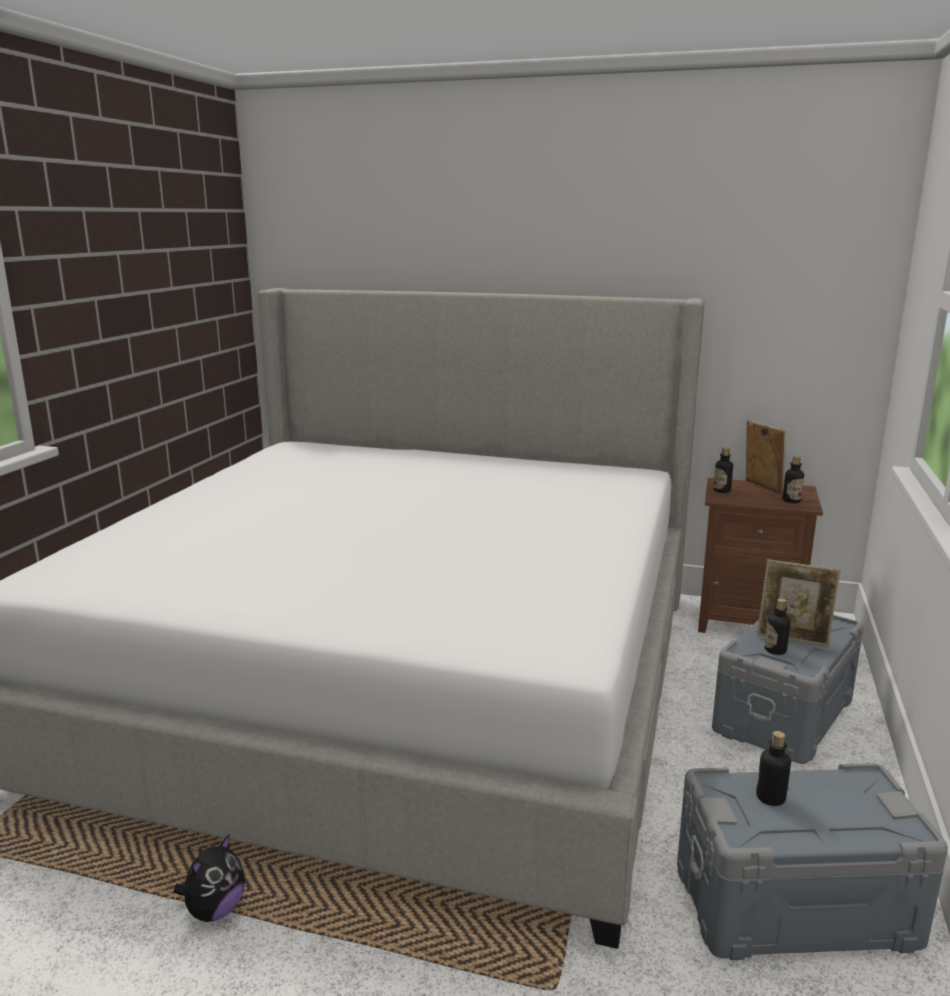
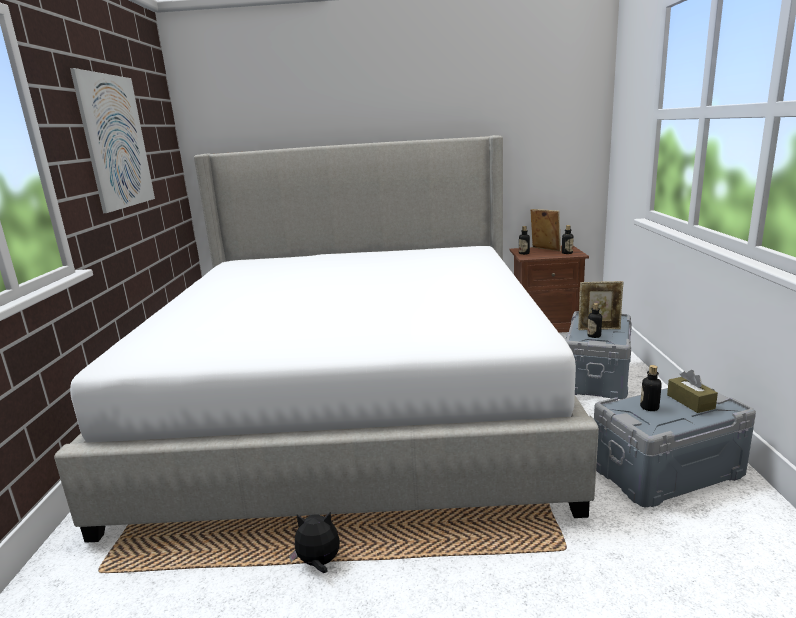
camera: 15 degrees left, 0 degrees up
plush toy [174,834,245,922] -> plush toy turned 105 degrees counterclockwise [289,512,340,573]
none -> picture [70,68,155,213]
none -> brown tissue box [667,370,718,413]

